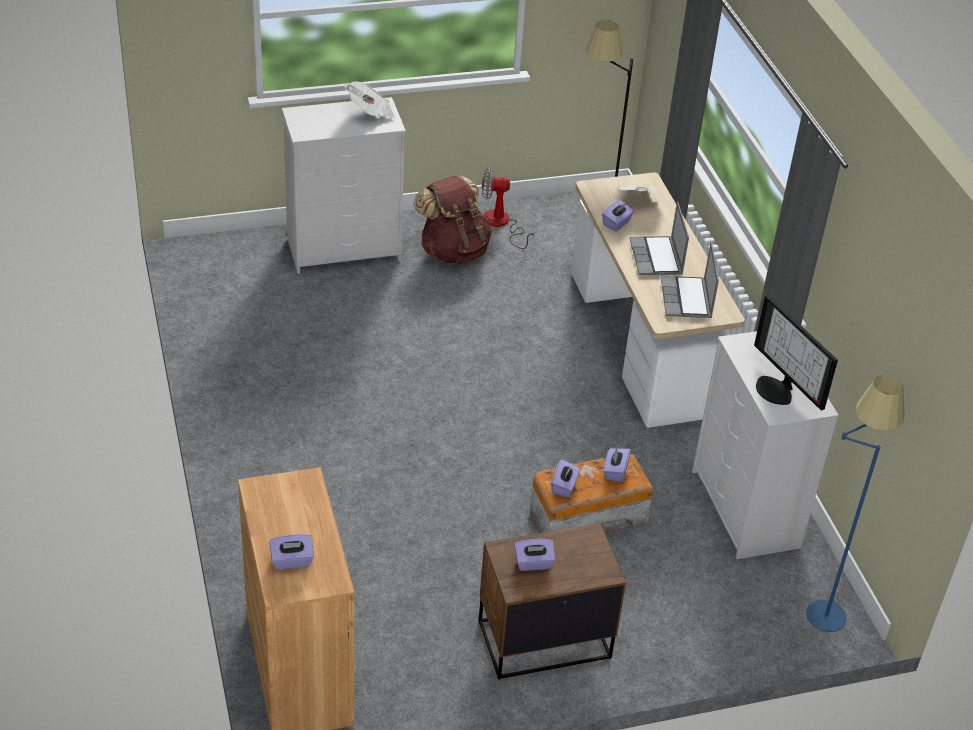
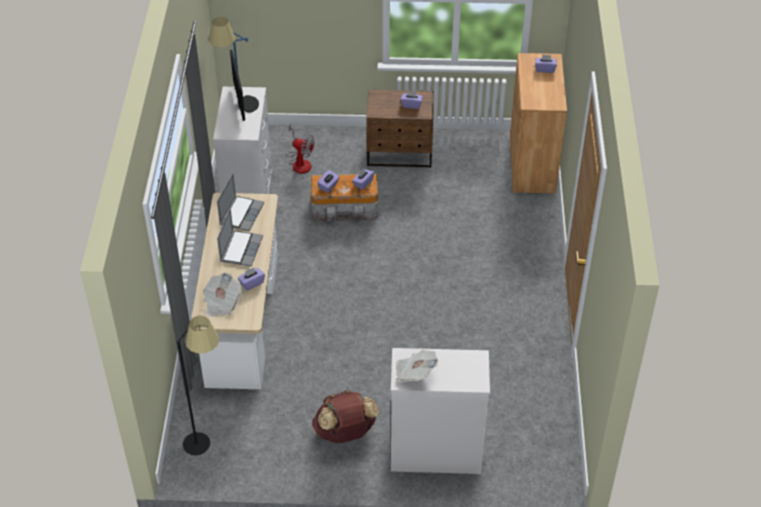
camera: 160 degrees left, 5 degrees up
fan [482,167,534,249] -> fan moved to [288,124,315,174]

